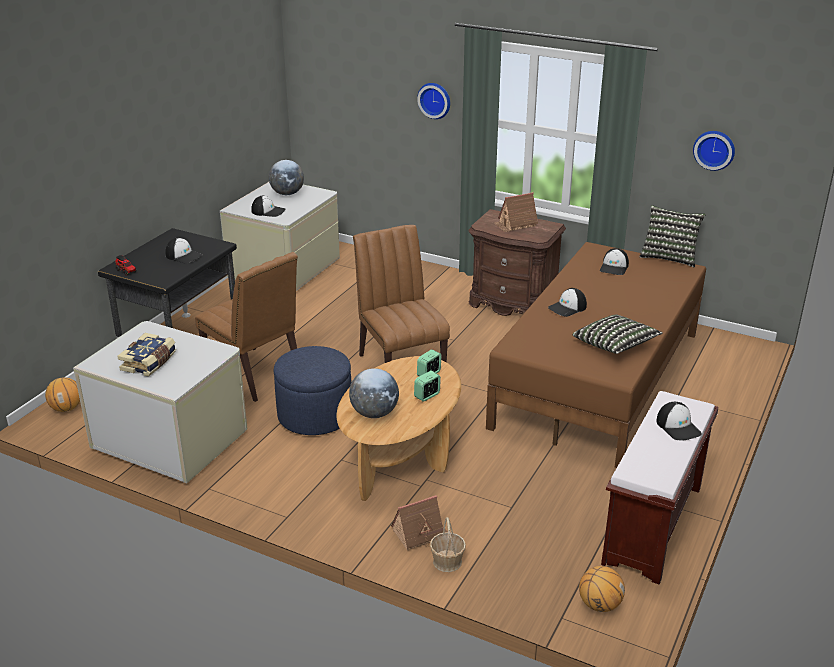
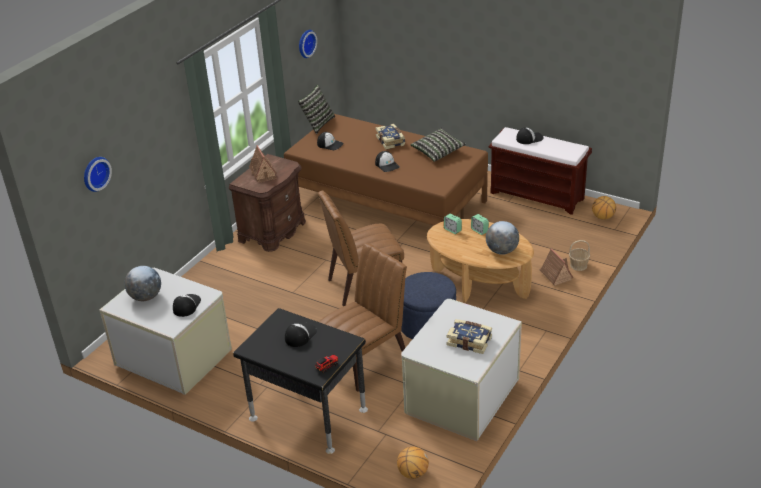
camera: 85 degrees left, 5 degrees up
wall clock [417,83,450,119] -> wall clock moved to [84,157,112,192]
none -> book [376,124,405,149]

